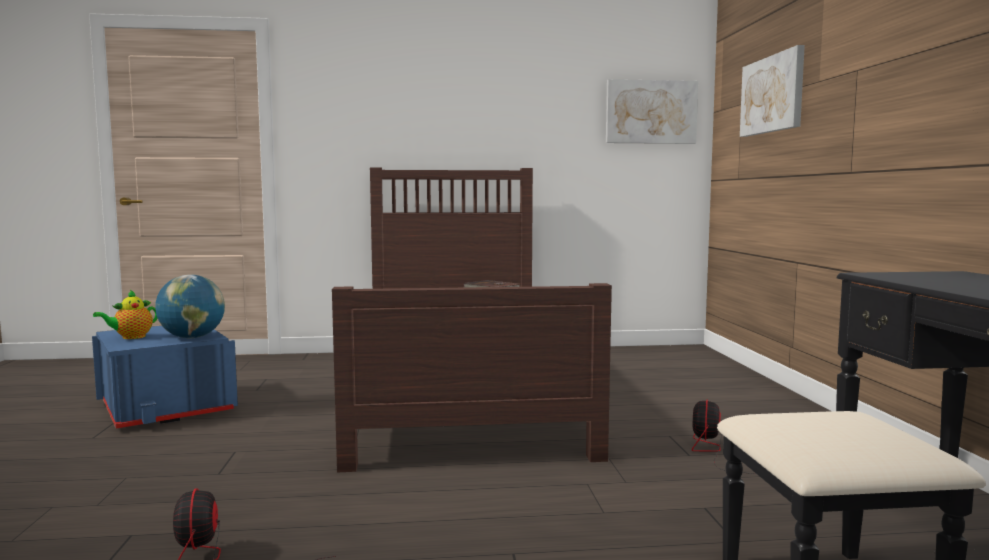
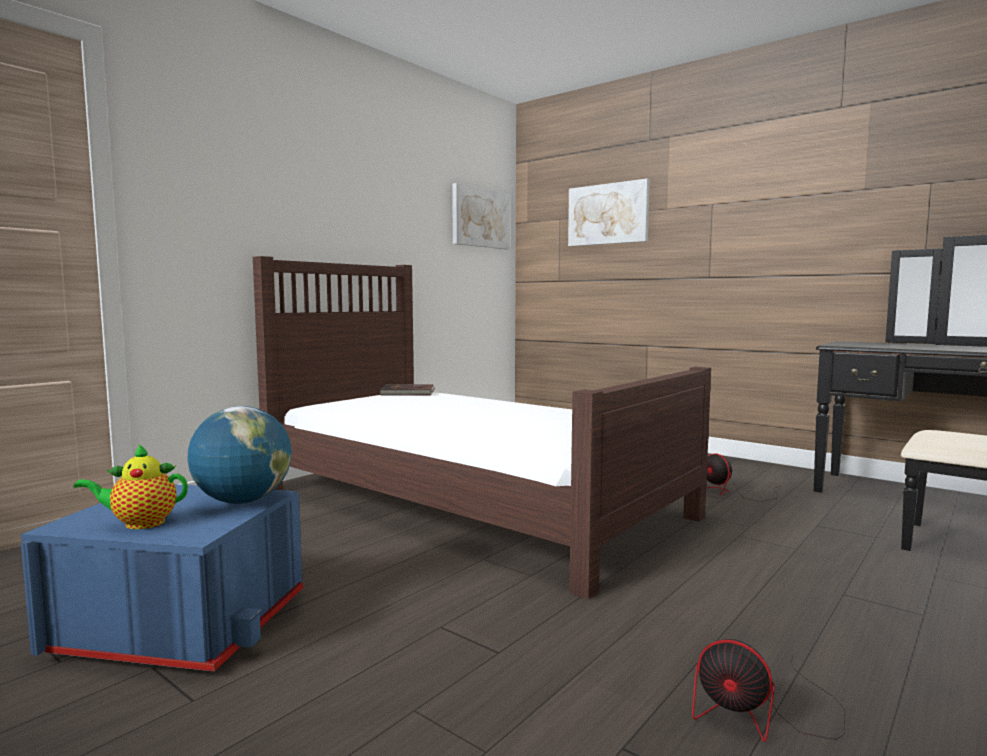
camera: 45 degrees left, 0 degrees up
teapot [93,290,158,339] -> teapot turned 75 degrees clockwise [74,444,188,529]

